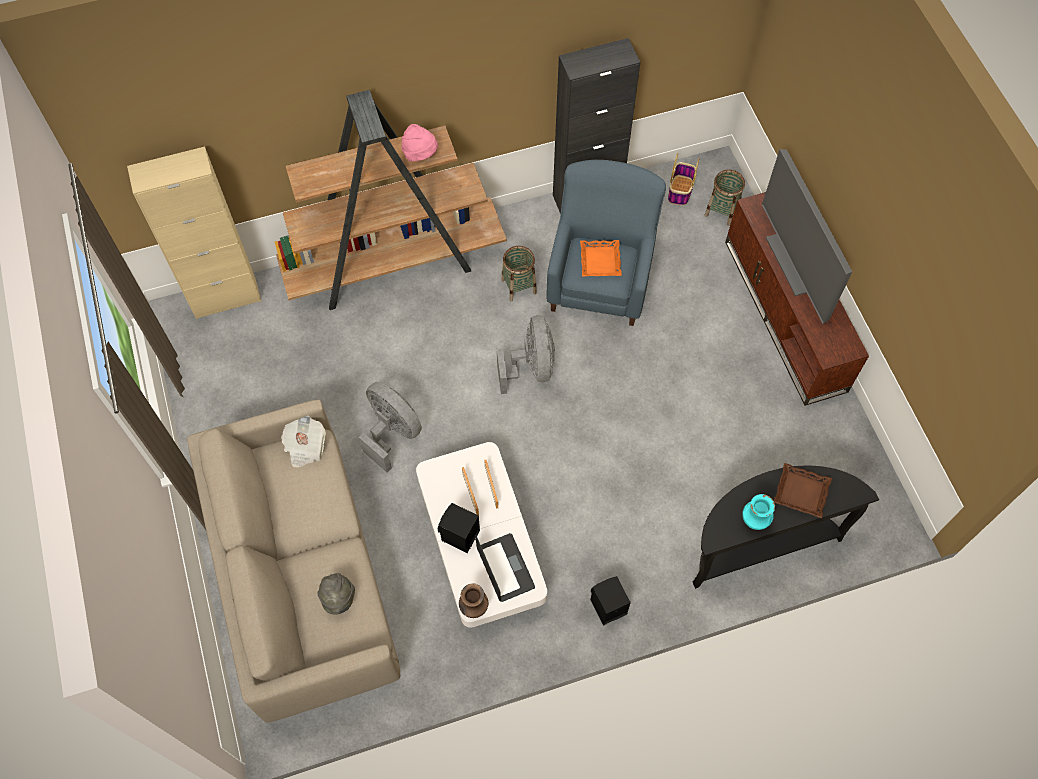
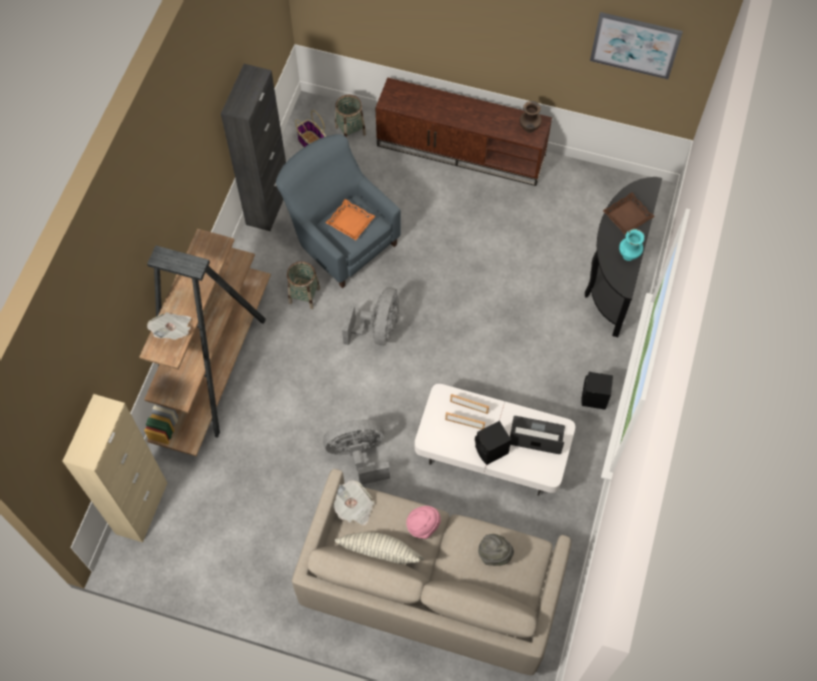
camera: 55 degrees left, 0 degrees up
pink hat [401,124,438,162] -> pink hat moved to [406,506,441,539]
brown vase [459,584,488,618] -> brown vase moved to [520,101,542,133]
grey fan [497,315,555,394] -> grey fan turned 75 degrees clockwise [342,287,399,345]
television [762,149,852,324] -> none
none -> newspaper [147,312,191,340]
none -> pillow [335,532,423,564]
none -> picture [590,12,683,79]

